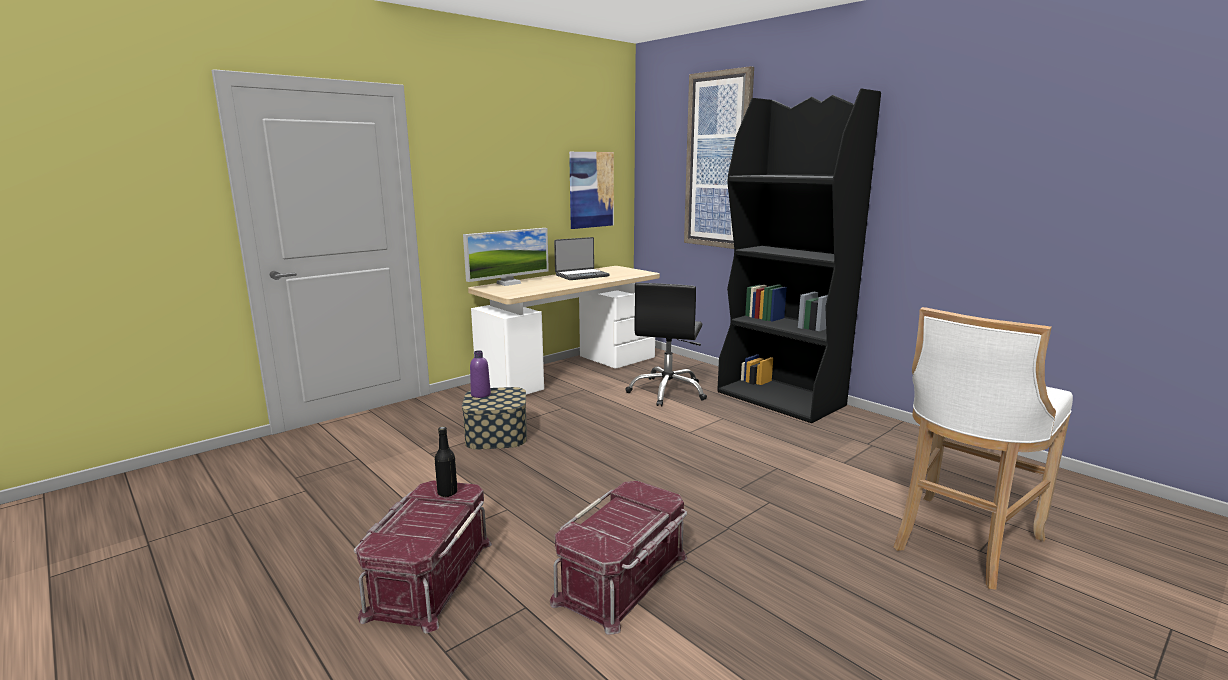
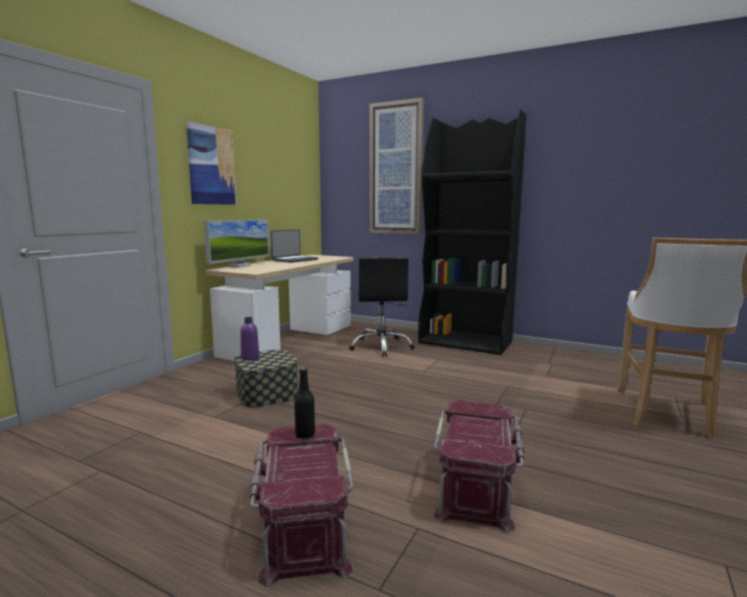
camera: 20 degrees left, 5 degrees down
picture [569,152,614,229] -> picture moved to [186,122,237,205]

